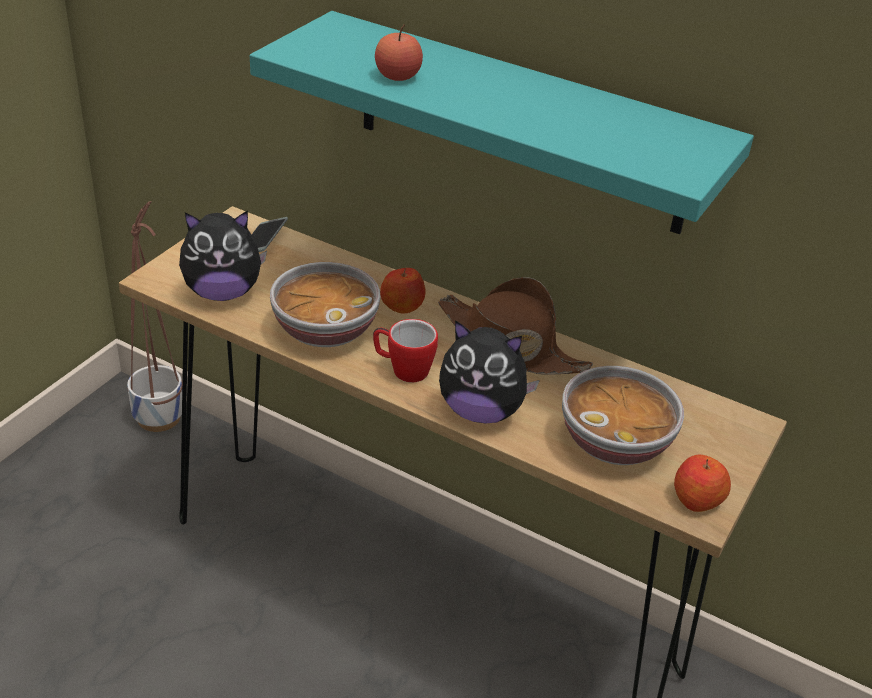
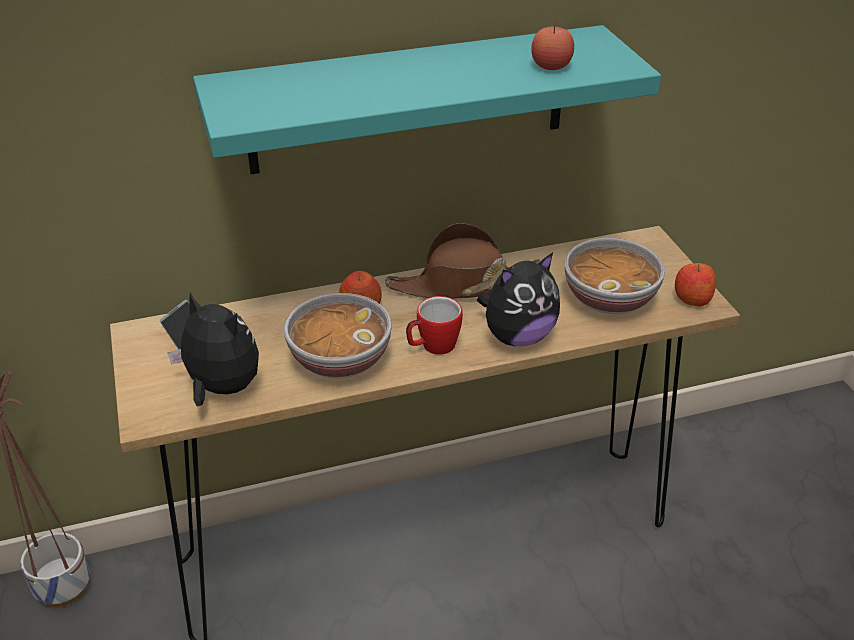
camera: 45 degrees left, 0 degrees up
plush toy [179,211,267,301] -> plush toy turned 90 degrees counterclockwise [168,292,259,406]
apple [375,24,423,81] -> apple moved to [531,18,574,70]

